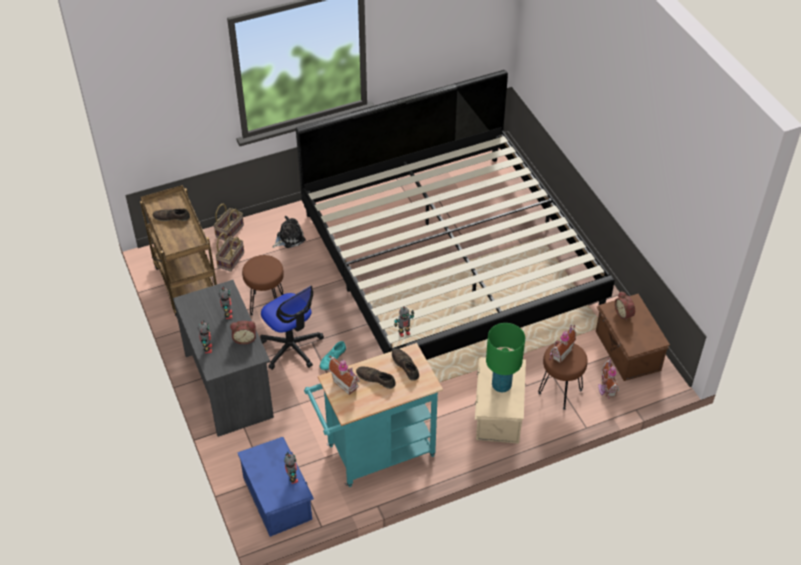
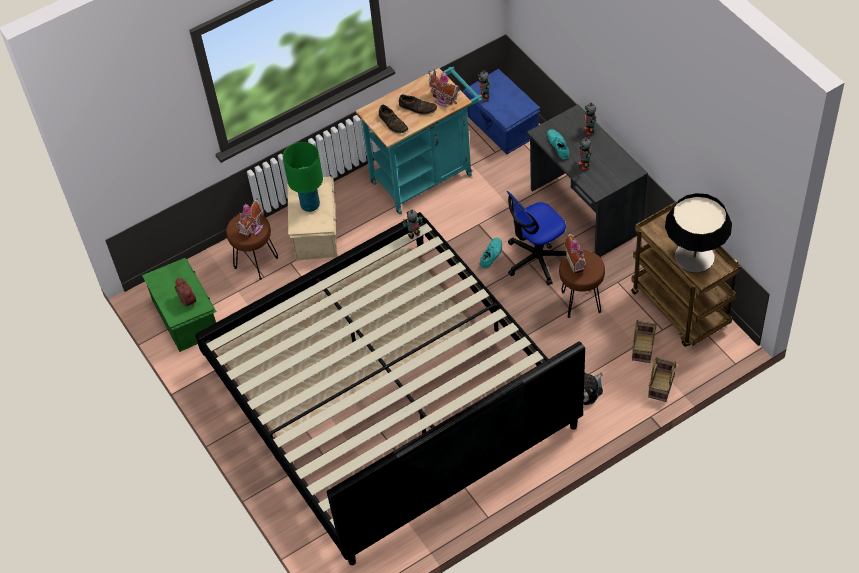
camera: 175 degrees right, 5 degrees up
brown shoe [153,209,190,221] -> table lamp [665,193,732,273]
alarm clock [230,321,256,344] -> turquoise shoe [547,129,569,159]
office chair [260,286,324,370] -> office chair turned 75 degrees counterclockwise [507,191,566,285]
brown storage box [596,294,670,381] -> green storage box [142,258,216,352]
toy house [598,358,619,399] -> toy house moved to [564,232,586,274]

